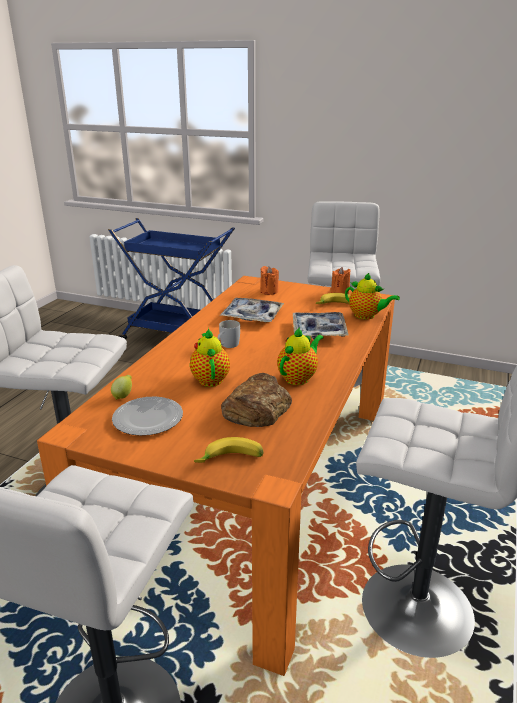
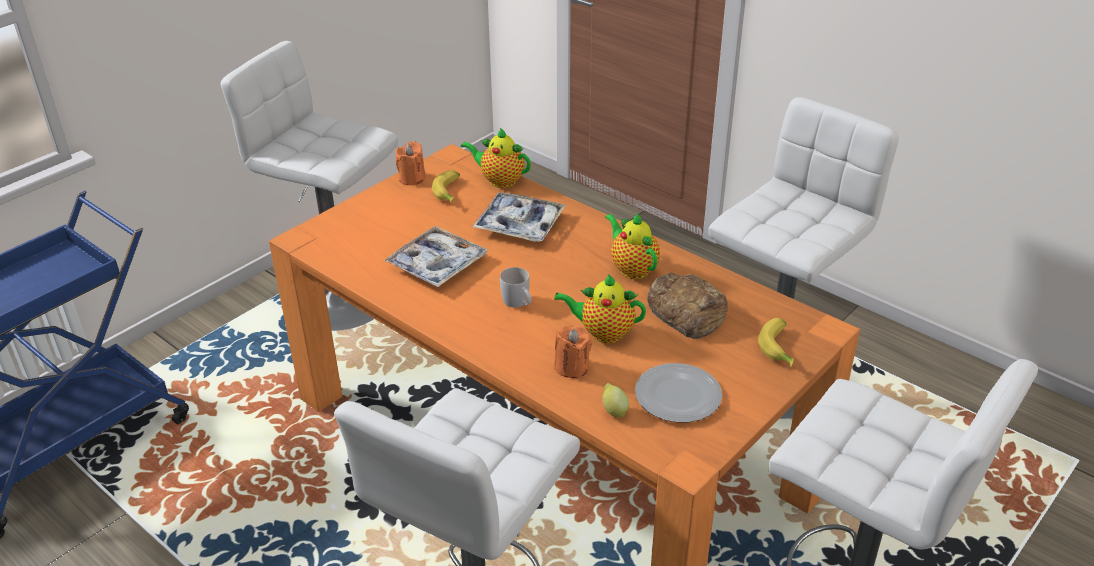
camera: 70 degrees left, 10 degrees up
orange candle [260,266,279,295] -> orange candle moved to [554,325,592,378]
teapot [345,272,400,319] -> teapot turned 120 degrees counterclockwise [461,128,531,188]

